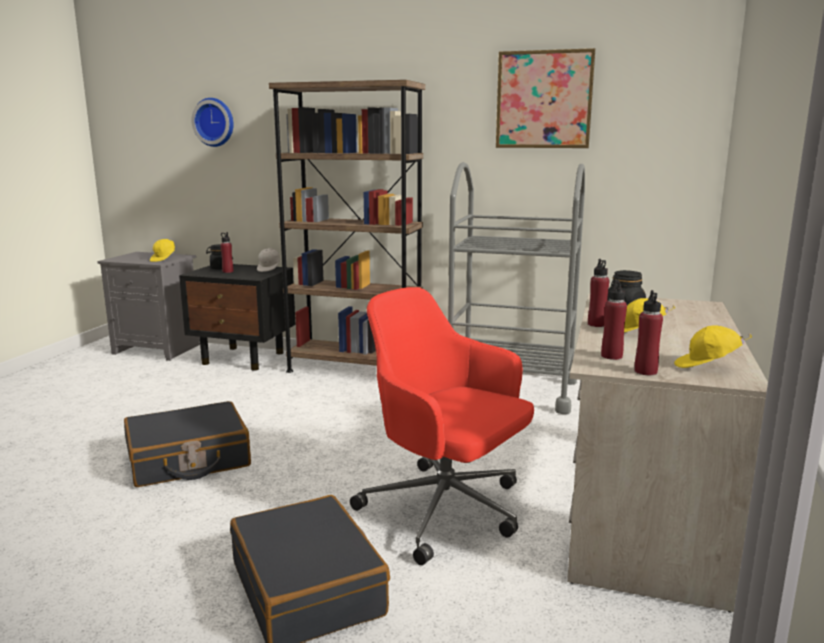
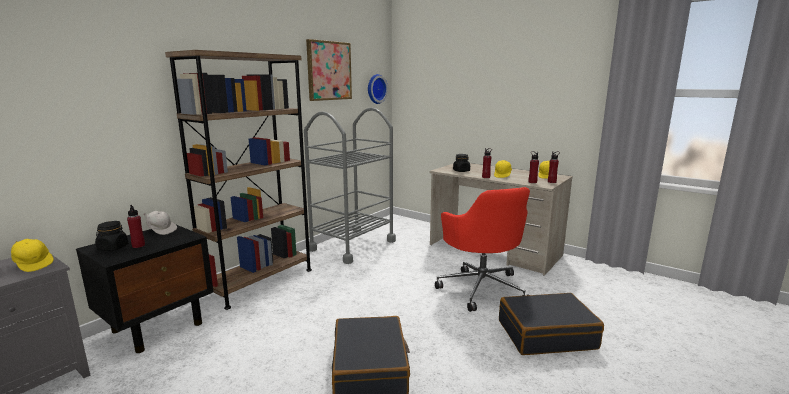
camera: 70 degrees left, 0 degrees up
wall clock [191,98,234,147] -> wall clock moved to [368,74,388,104]
red office chair [350,287,534,565] -> red office chair turned 75 degrees counterclockwise [435,187,530,312]

